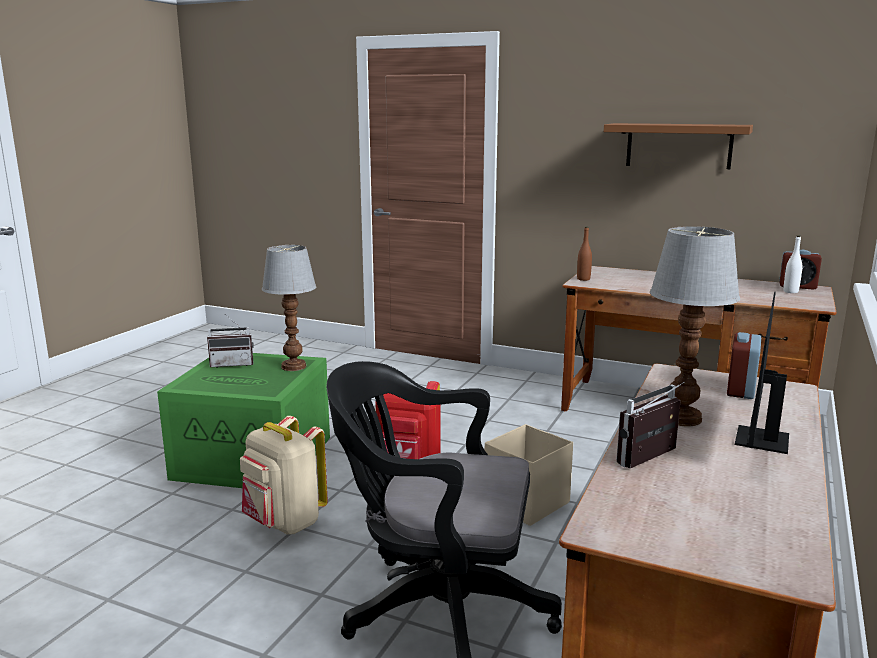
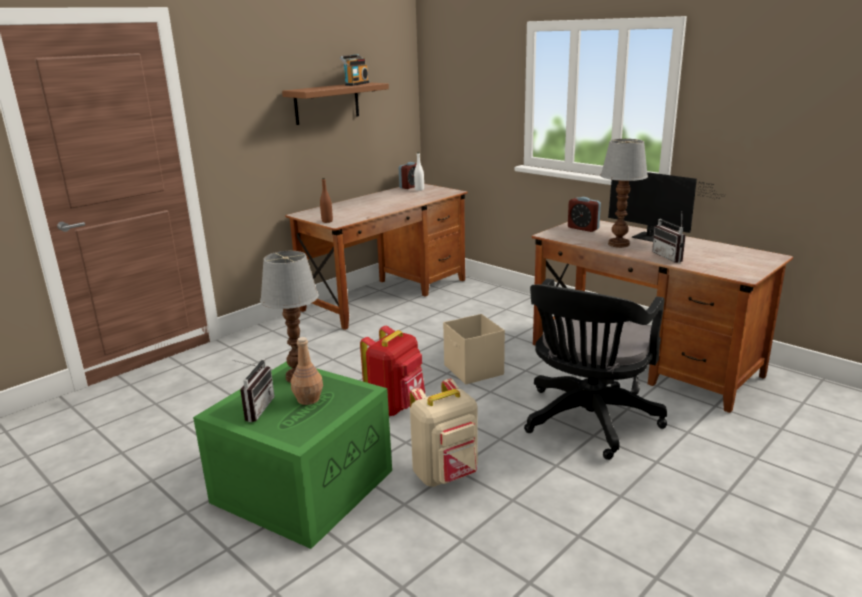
camera: 70 degrees left, 5 degrees up
none -> brown bottle [291,337,323,405]
none -> radio [340,54,369,86]

